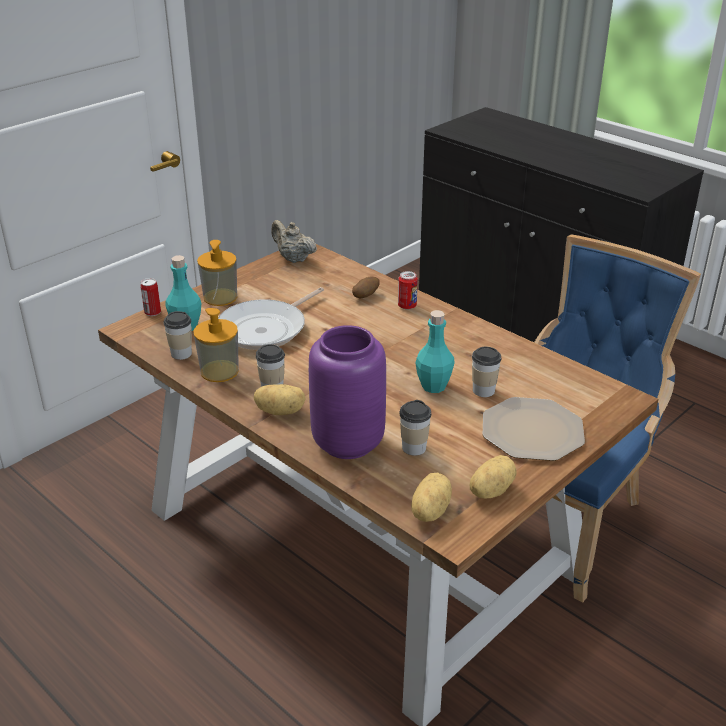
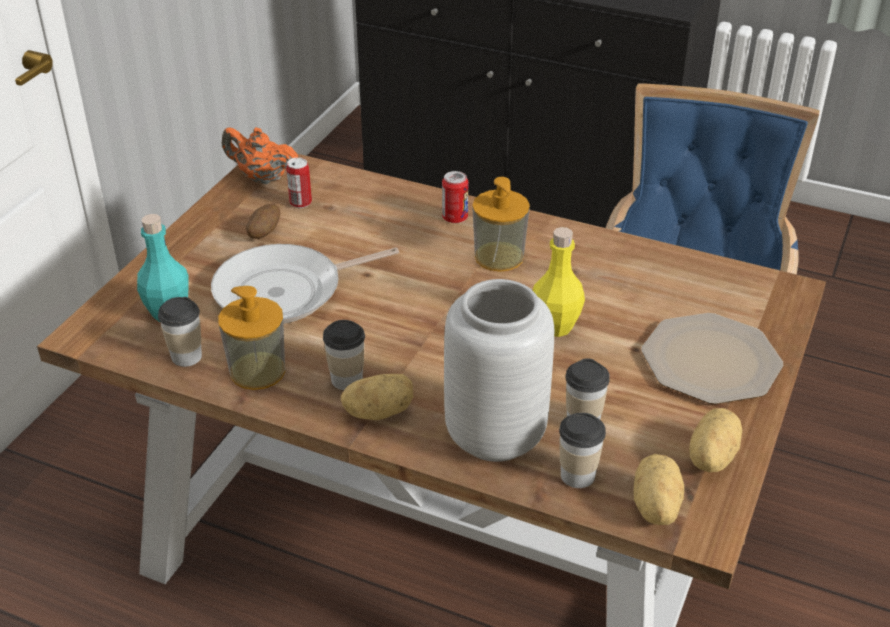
camera: 20 degrees left, 5 degrees up
can [140,278,161,316] -> can moved to [286,158,312,208]
soap dispenser [197,240,237,306] -> soap dispenser moved to [472,177,530,272]
frying pan [218,287,324,350] -> frying pan turned 45 degrees clockwise [211,244,399,324]
beige teapot [271,220,317,263] -> orange teapot [222,127,298,184]
purple vase [309,325,386,459] -> grey vase [444,279,554,462]
potato [352,277,380,298] -> potato moved to [246,204,280,239]
turquoise bottle [415,310,455,393] -> yellow bottle [533,227,585,337]
cup [472,346,501,397] -> cup moved to [559,412,606,488]

